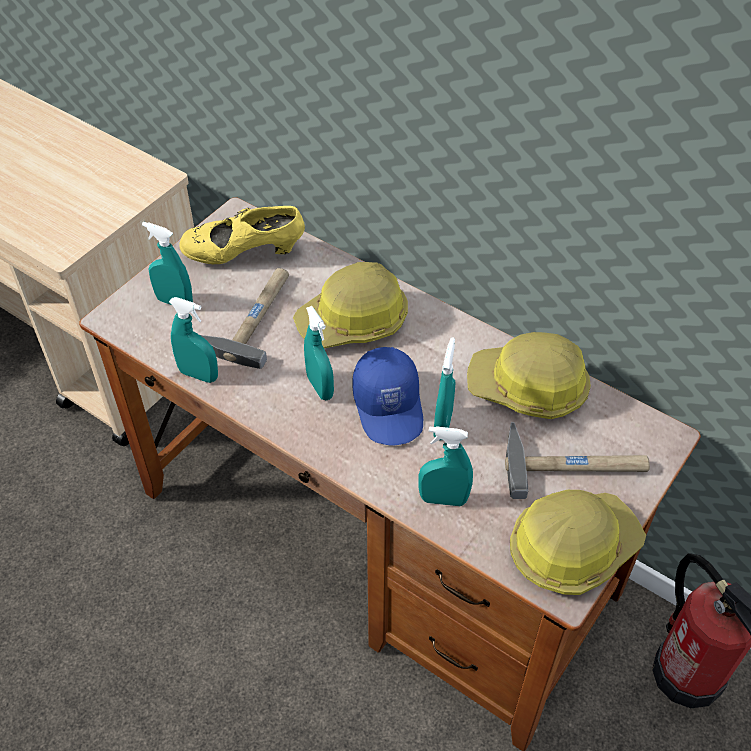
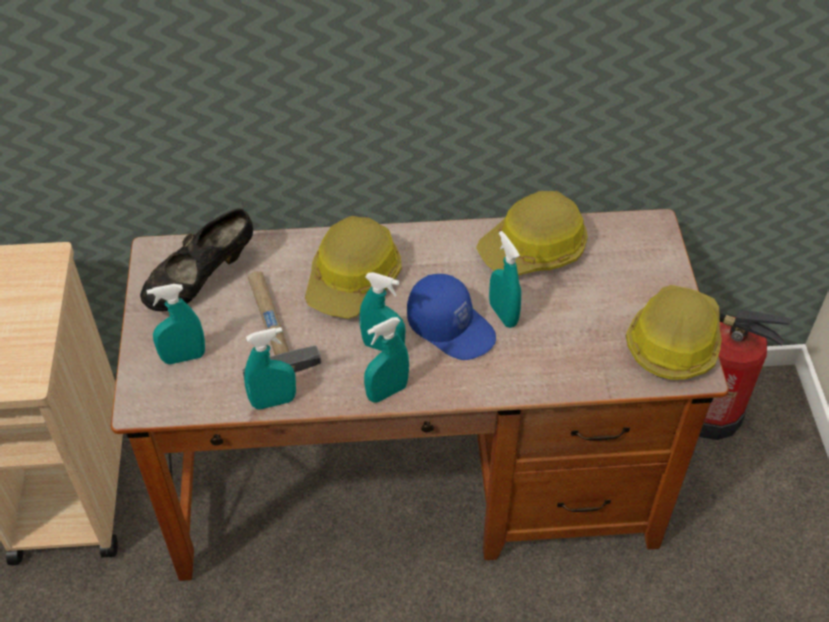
camera: 40 degrees left, 0 degrees up
yellow shoe [179,206,305,264] -> black shoe [140,208,253,312]
turquoise spray bottle [419,426,473,506] -> turquoise spray bottle moved to [364,317,409,402]
hammer [505,422,650,499] -> none

